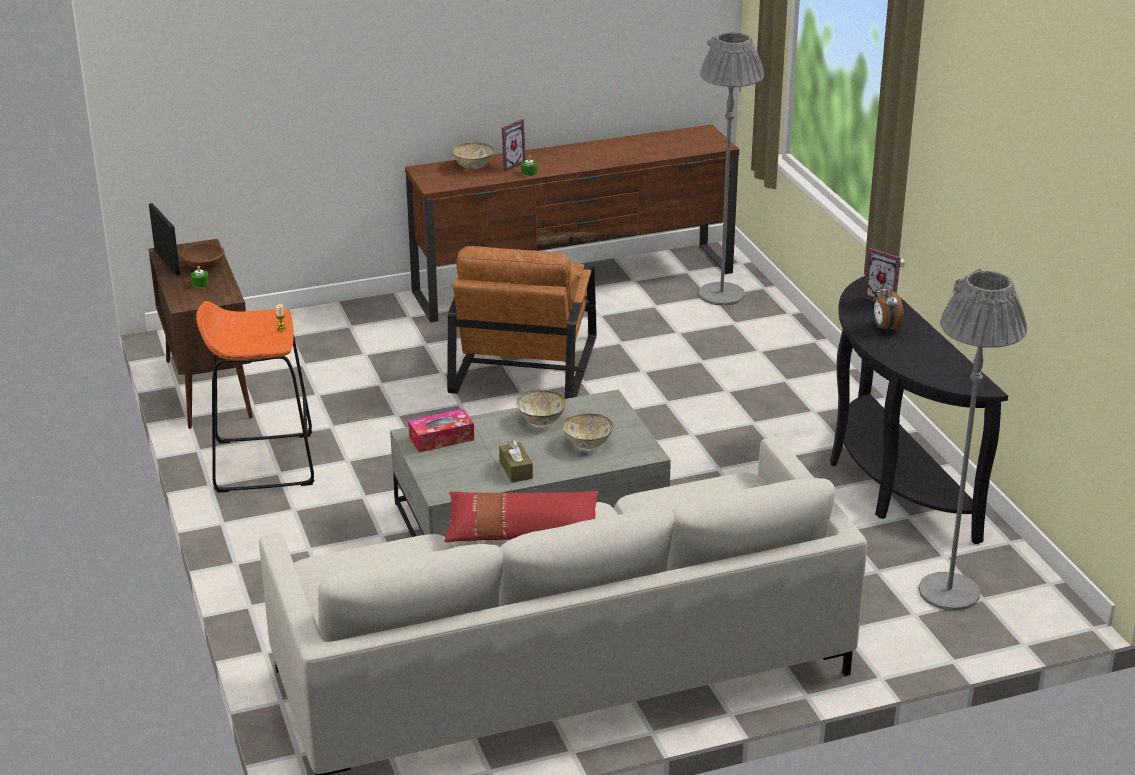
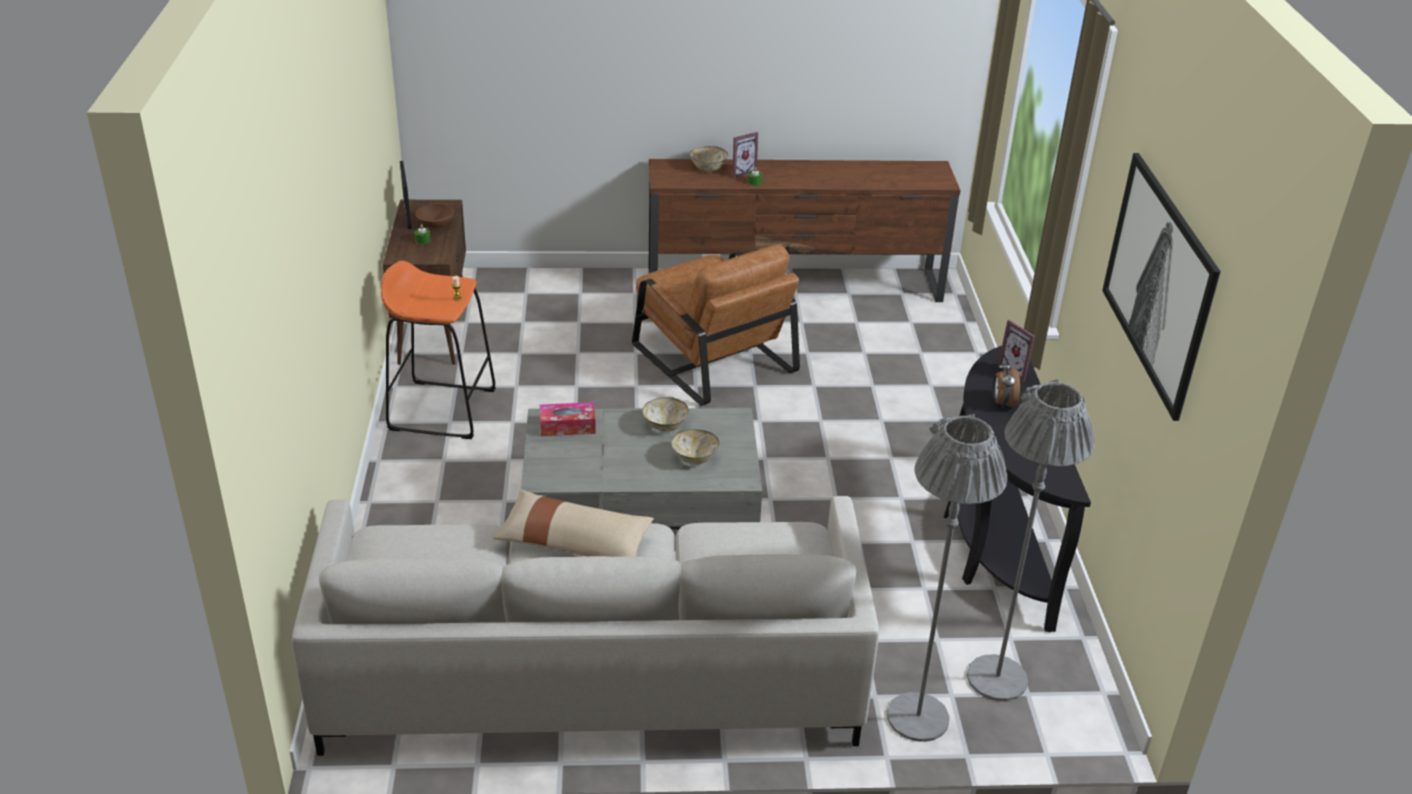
camera: 15 degrees right, 5 degrees up
red pillow [444,491,599,542] -> beige pillow [493,489,654,557]
brown armchair [447,246,597,399] -> brown armchair turned 60 degrees counterclockwise [632,245,800,406]
brown tissue box [499,439,533,483] -> none
grey floor lamp [699,32,764,305] -> grey floor lamp moved to [887,414,1007,742]
none -> picture [1102,153,1221,421]

